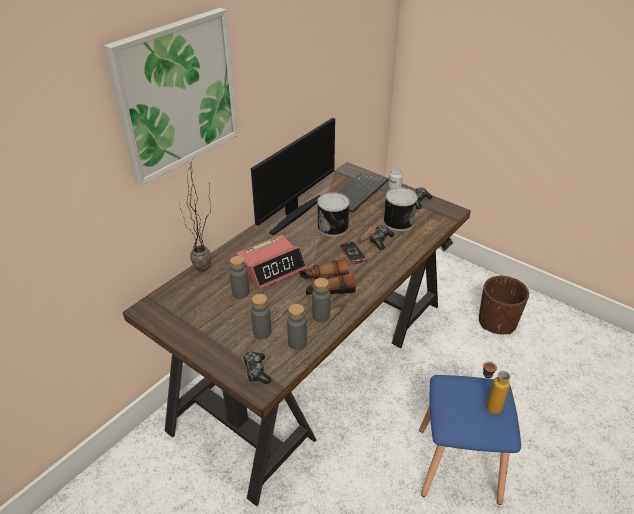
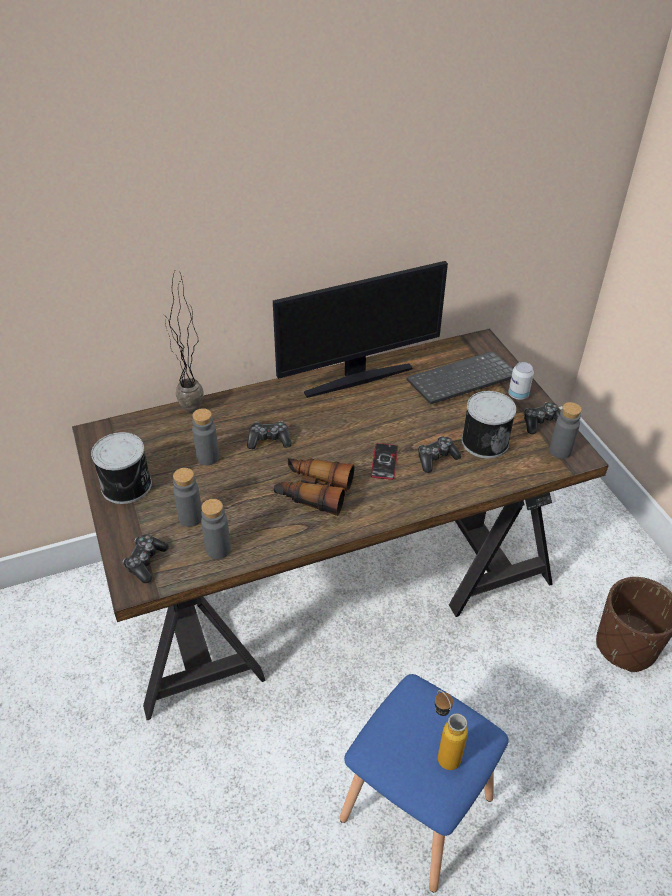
camera: 30 degrees right, 5 degrees up
picture [104,8,238,186] -> none
alarm clock [236,235,307,290] -> game controller [247,421,292,449]
grey bottle [312,278,330,322] -> grey bottle moved to [549,402,582,459]
can [317,192,350,237] -> can moved to [91,432,152,504]

